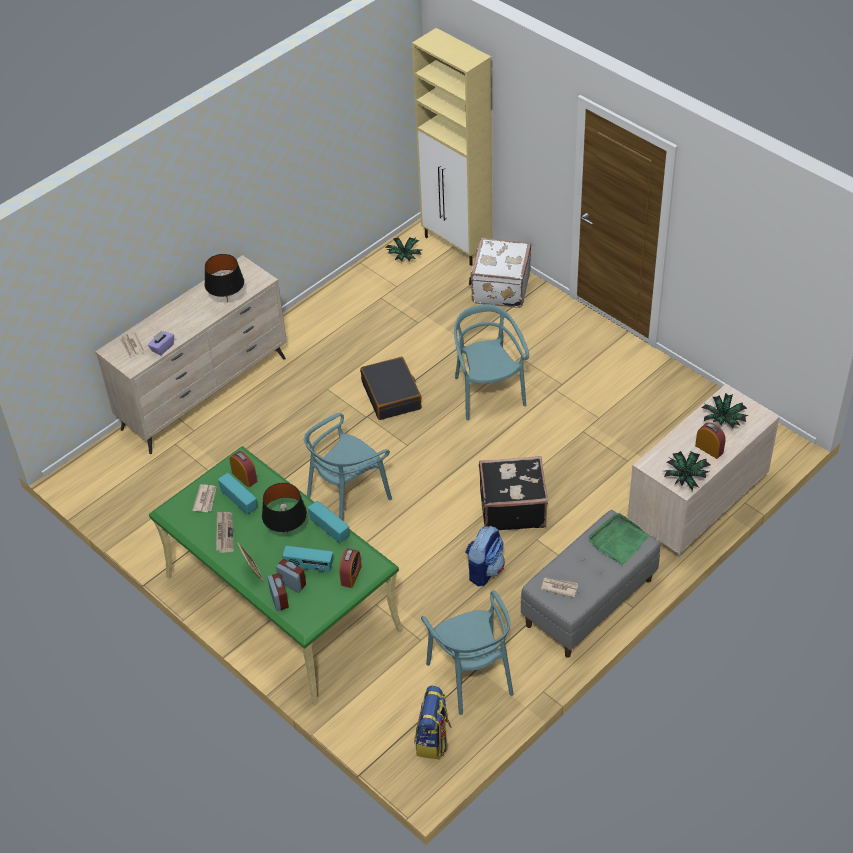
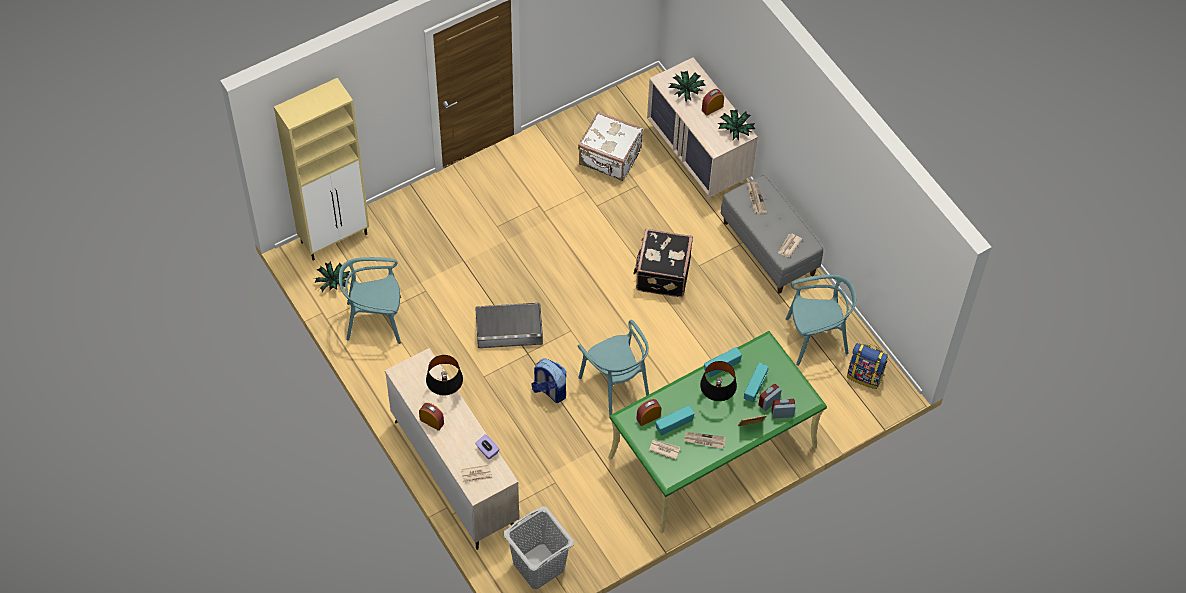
camera: 80 degrees left, 10 degrees up
alarm clock [339,548,362,588] -> alarm clock moved to [419,403,444,431]
black suitcase [360,357,422,420] -> grey storage box [475,303,543,348]
turquoise chair [454,304,529,420] -> turquoise chair moved to [339,257,401,344]
backpack [465,526,505,586] -> backpack moved to [531,358,567,403]
white suitcase [469,238,531,308] -> white suitcase moved to [578,111,643,181]
green tray [588,513,649,565] -> newspaper [747,182,767,214]
none -> grey laundry basket [503,506,574,589]

